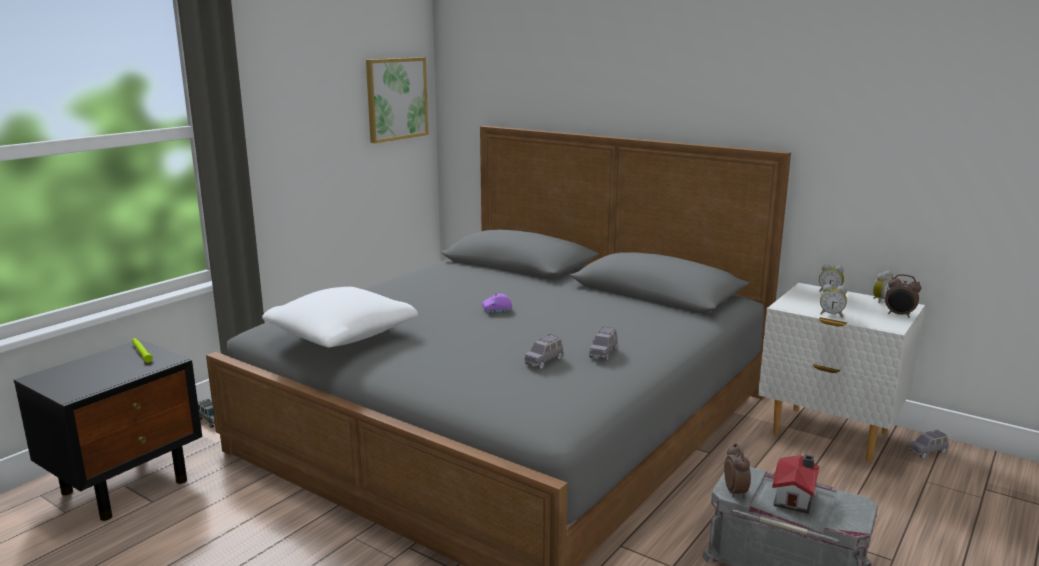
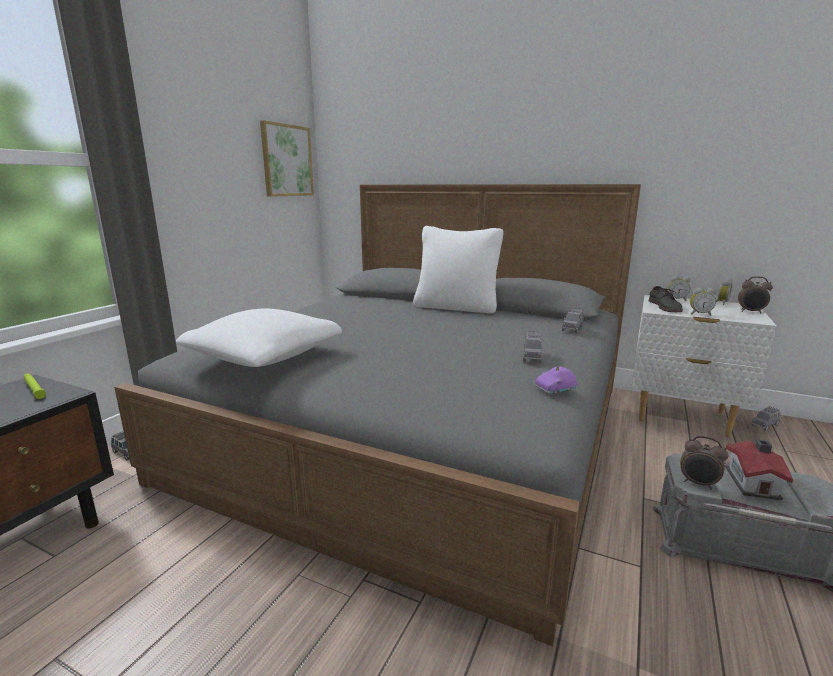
camera: 10 degrees left, 0 degrees up
purple toy car [482,293,512,314] -> purple toy car moved to [535,366,578,394]
grey toy car [524,334,563,369] -> grey toy car moved to [562,308,583,333]
alarm clock [724,443,751,499] -> alarm clock turned 135 degrees clockwise [680,436,728,490]
none -> white pillow [413,226,504,313]
none -> grey shoe [648,286,683,312]

